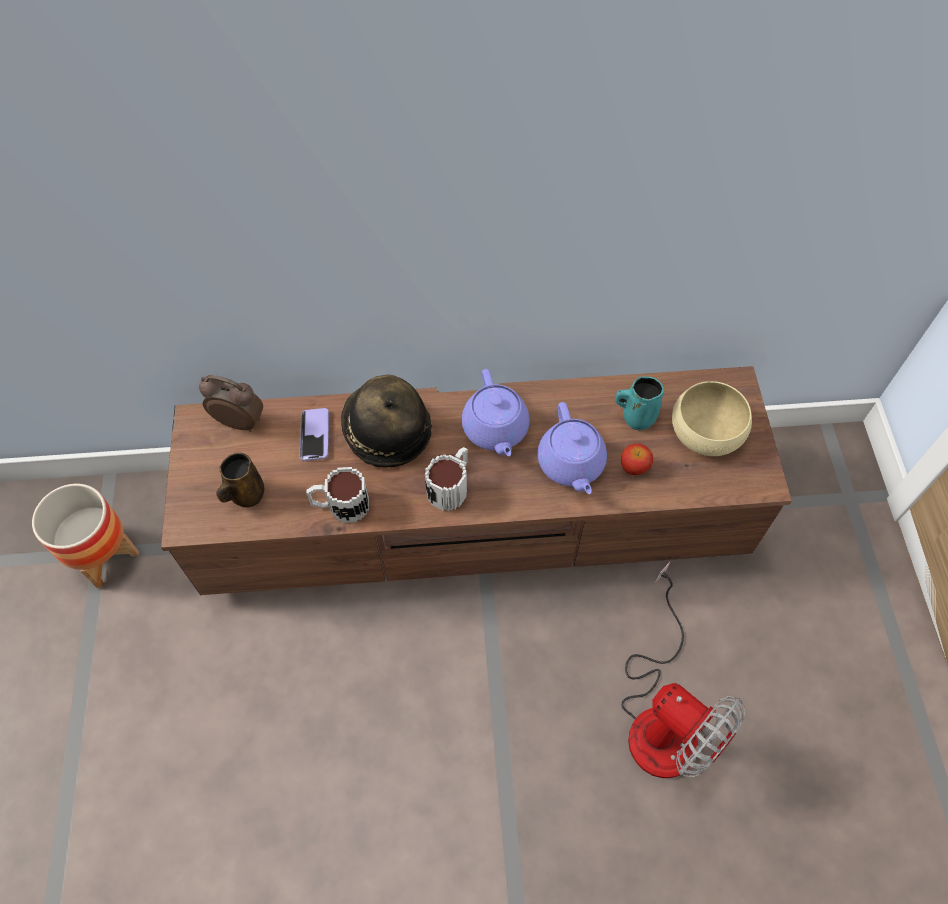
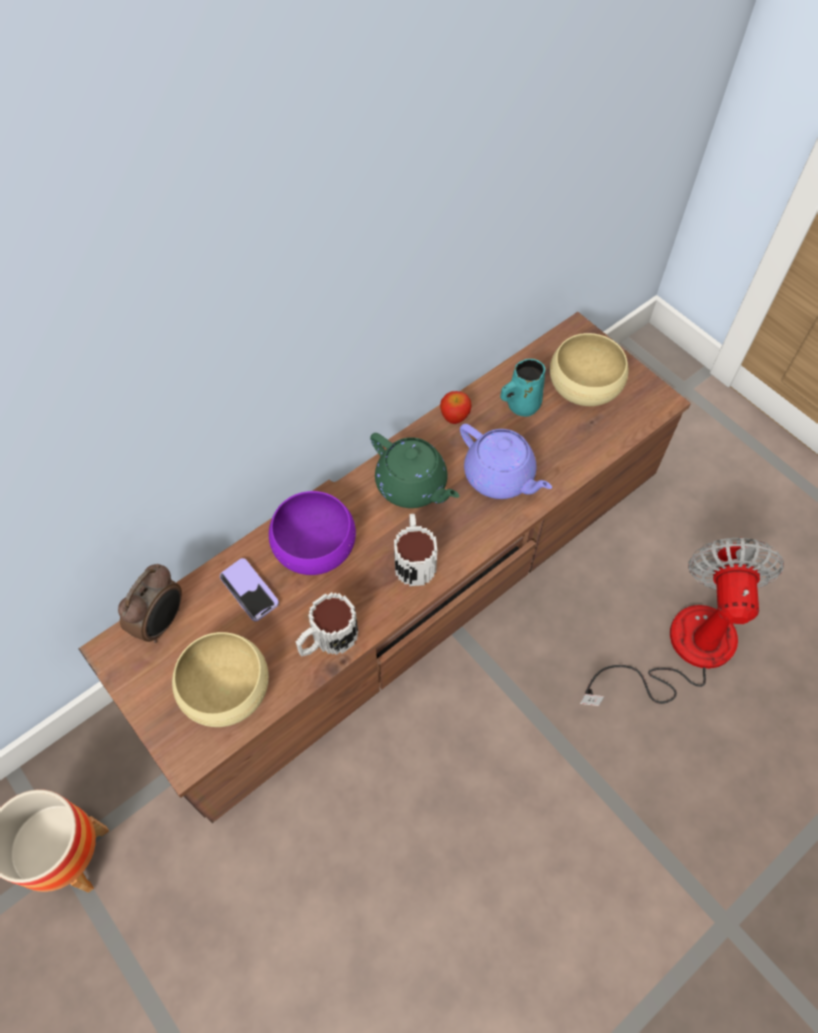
camera: 35 degrees left, 0 degrees up
alarm clock [199,375,263,432] -> alarm clock turned 135 degrees clockwise [118,564,182,643]
brown mug [216,453,264,507] -> beige bowl [172,632,269,727]
hat [341,375,432,468] -> purple bowl [269,491,356,575]
purple teapot [462,369,529,456] -> green teapot [370,433,459,508]
apple [621,443,653,475] -> apple moved to [440,391,472,424]
fan [621,561,745,778] -> fan turned 90 degrees counterclockwise [580,538,784,706]

